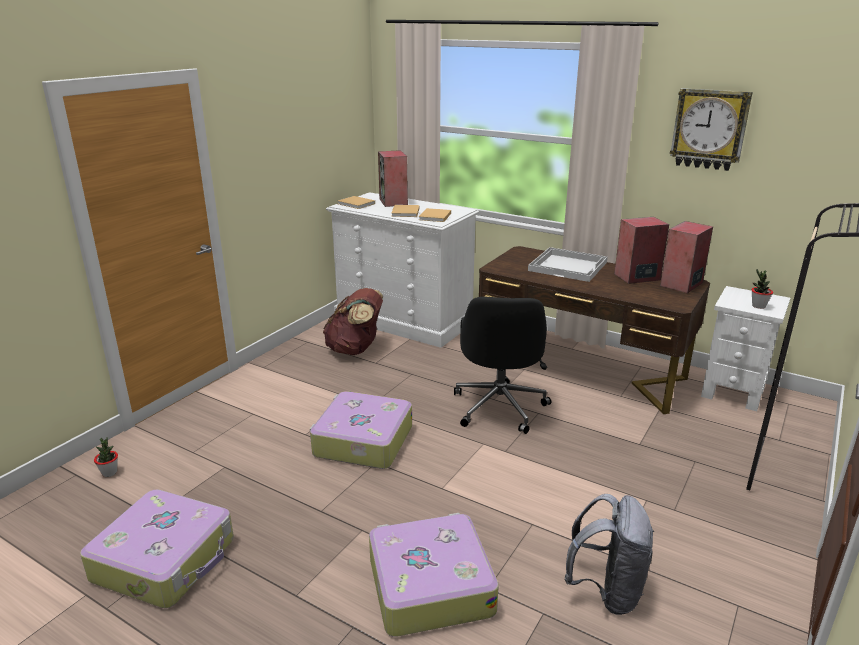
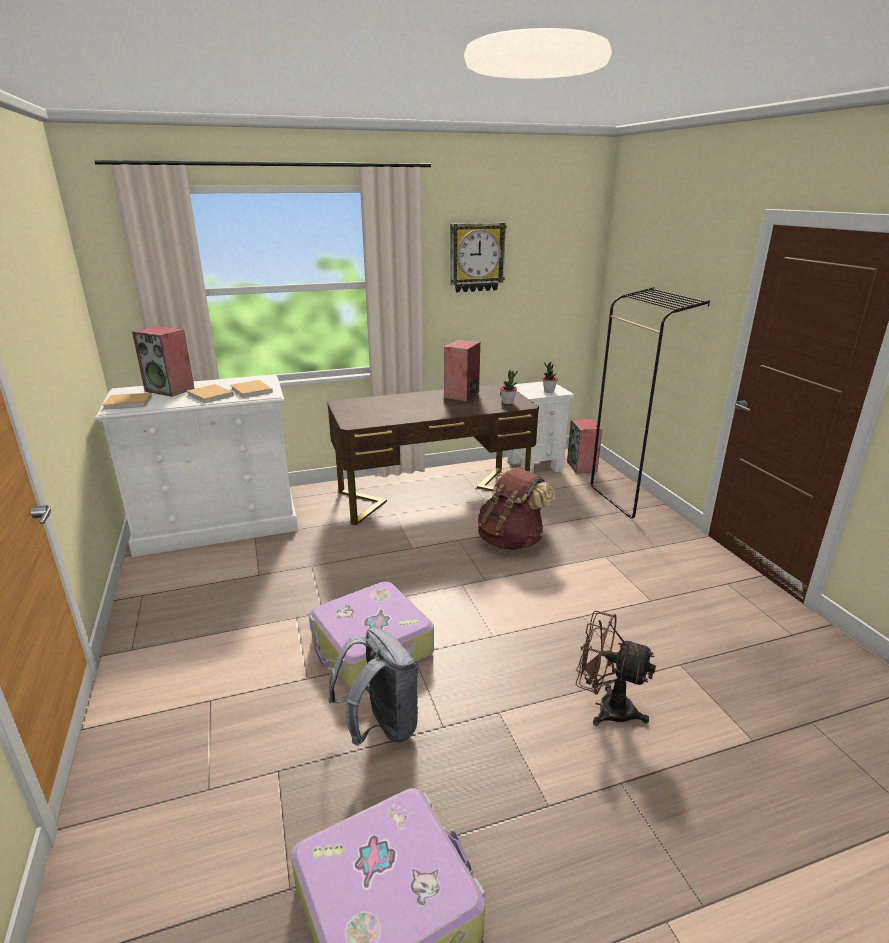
camera: 50 degrees left, 0 degrees up
potted plant [94,437,118,477] -> potted plant moved to [500,371,518,404]
brown backpack [323,288,383,355] -> brown backpack moved to [478,467,555,550]
suitcase [369,513,499,637] -> brown fan [576,611,656,726]
black office chair [454,297,551,434] -> none
white tray [528,247,608,282] -> none
grey backpack [564,494,654,615] -> grey backpack moved to [328,627,419,746]
speaker [660,221,713,293] -> speaker moved to [567,419,602,473]

